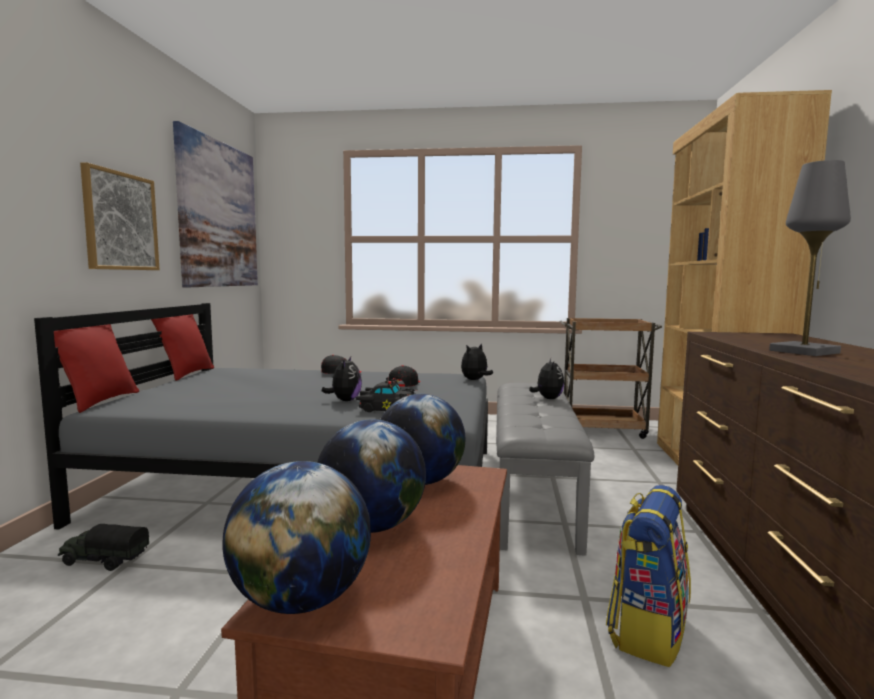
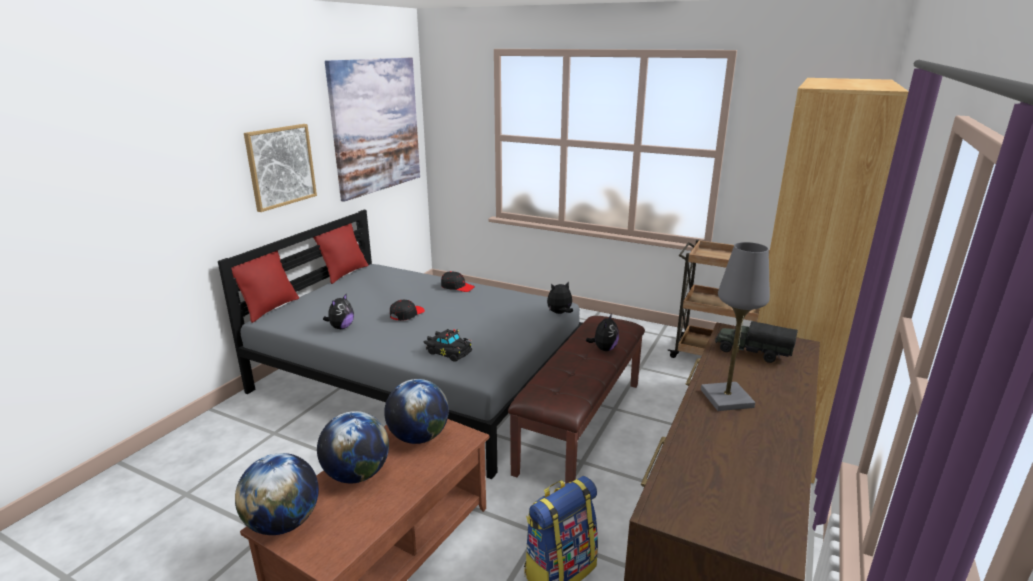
camera: 20 degrees right, 15 degrees up
toy truck [58,524,150,571] -> toy truck moved to [715,321,798,363]
plush toy [322,357,362,401] -> plush toy moved to [323,293,354,329]
black cap [388,365,420,387] -> black cap moved to [390,300,425,321]
grey bench [496,383,594,556] -> brown bench [508,316,645,484]

